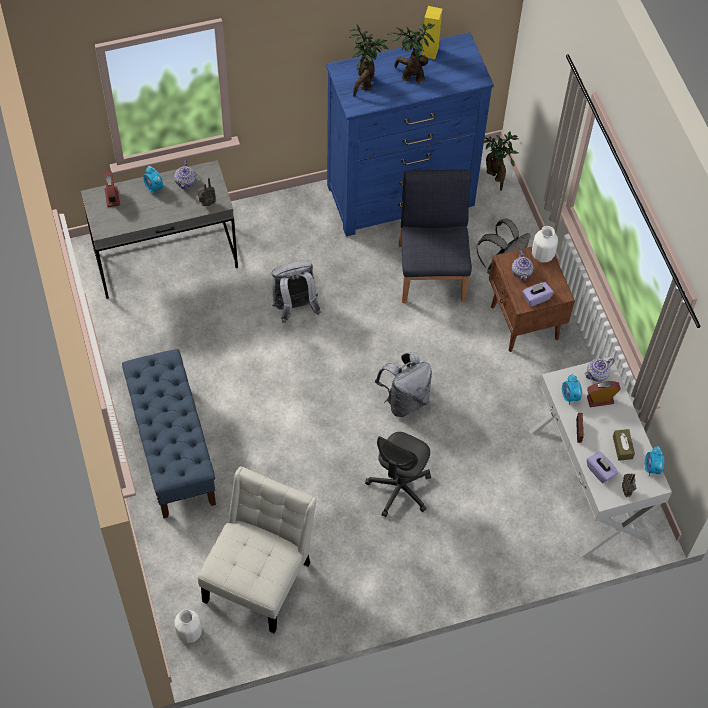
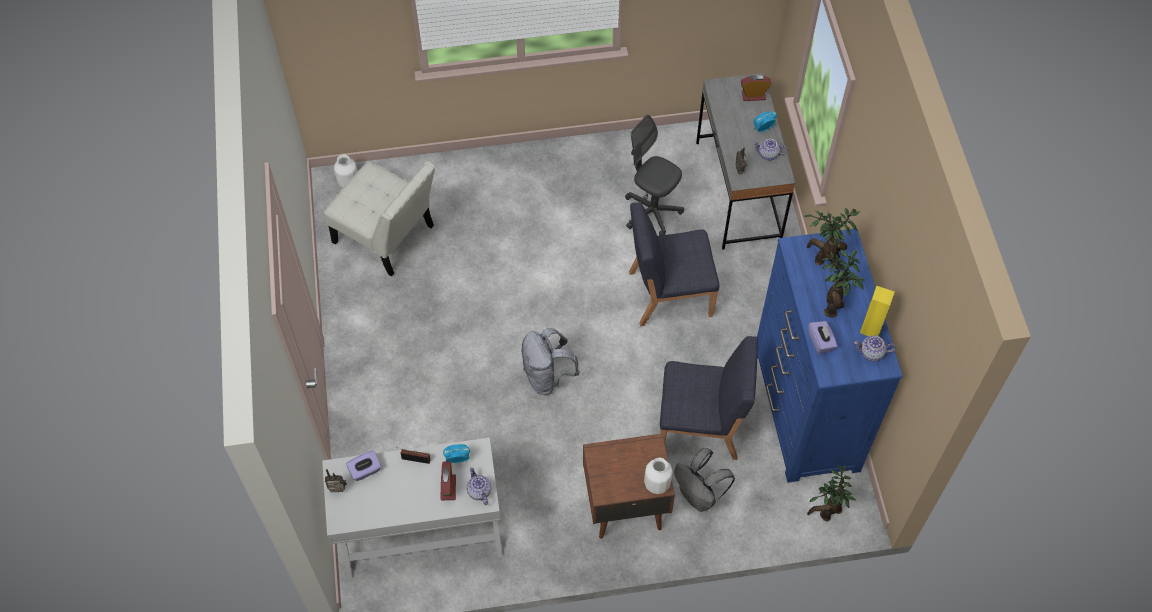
camera: 100 degrees right, 0 degrees up
blue bench [122,349,216,519] -> none
grey backpack [272,260,321,323] -> blue chair [629,202,719,326]
grey office chair [365,432,431,517] -> grey office chair moved to [625,115,684,236]
teapot [512,251,534,281] -> teapot moved to [854,335,896,361]
purple tissue box [522,282,554,307] -> purple tissue box moved to [808,321,837,354]
brown tissue box [613,429,635,461] -> none
alarm clock [645,446,664,477] -> none

